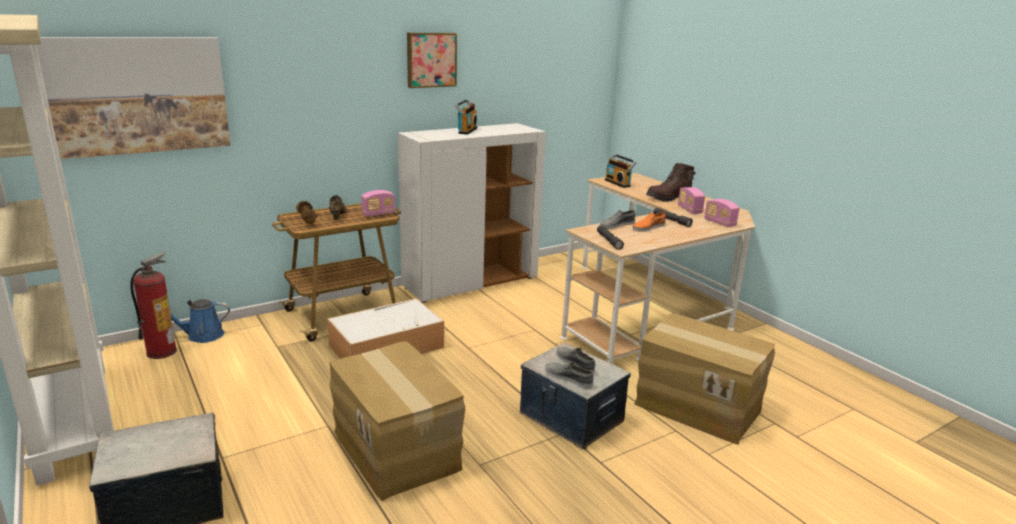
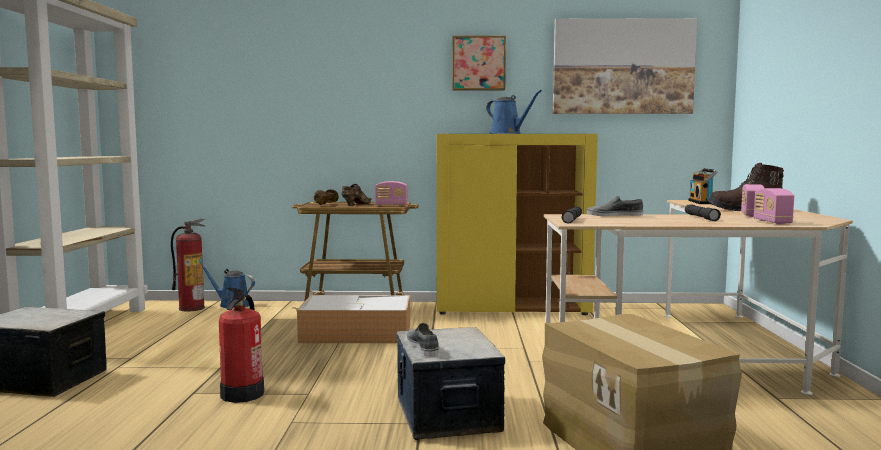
camera: 35 degrees right, 15 degrees down
picture [36,37,231,159] -> picture moved to [553,18,697,114]
cardboard box [330,341,465,501] -> fire extinguisher [219,288,264,403]
white cabinet [398,123,546,303] -> yellow cabinet [437,134,598,315]
radio [455,99,477,135] -> blue watering can [486,90,542,134]
grey shoe [556,347,596,374] -> none
orange shoe [633,212,666,232] -> none

